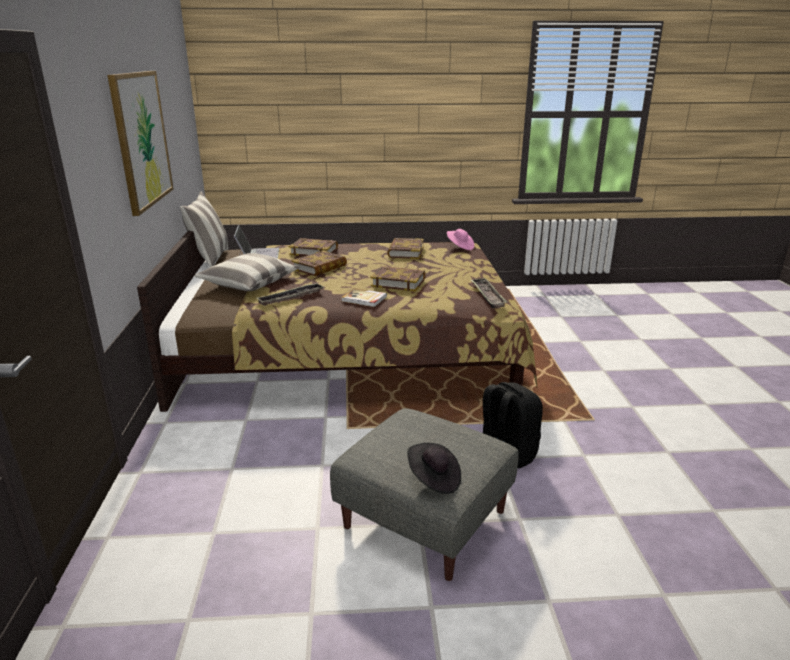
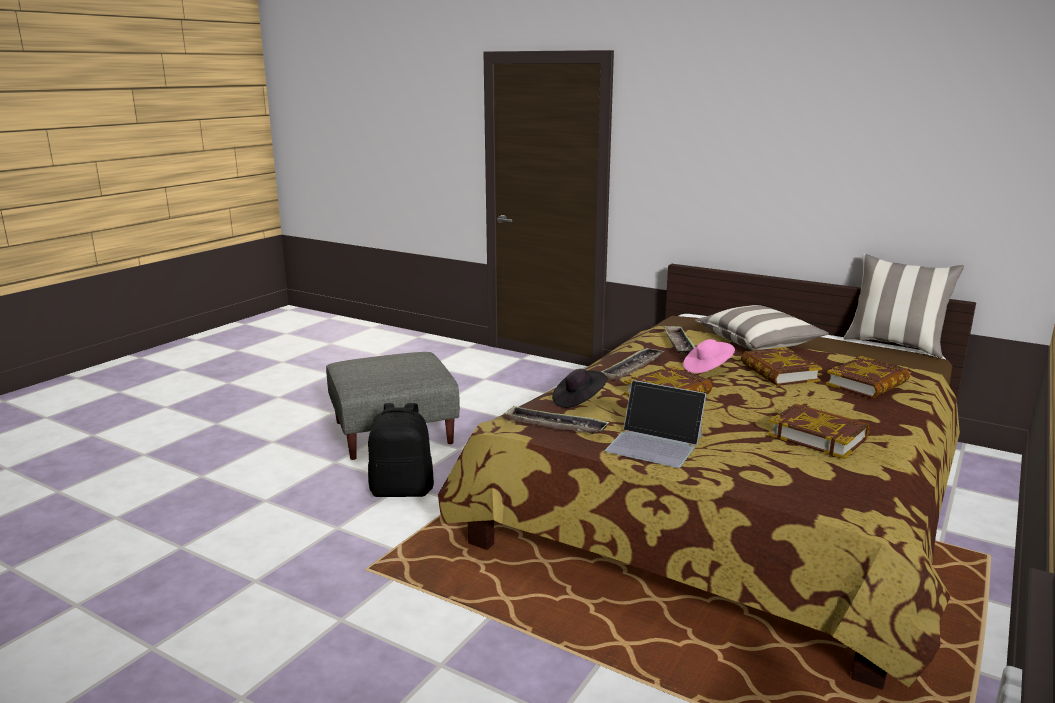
camera: 125 degrees right, 5 degrees down
picture [107,71,174,216] -> none
laptop [234,225,279,259] -> laptop moved to [605,380,706,468]
book [341,288,387,307] -> tray [601,348,664,381]
black hat [407,443,461,494] -> black hat moved to [552,369,607,408]
pink hat [447,229,474,250] -> pink hat moved to [683,339,735,373]

